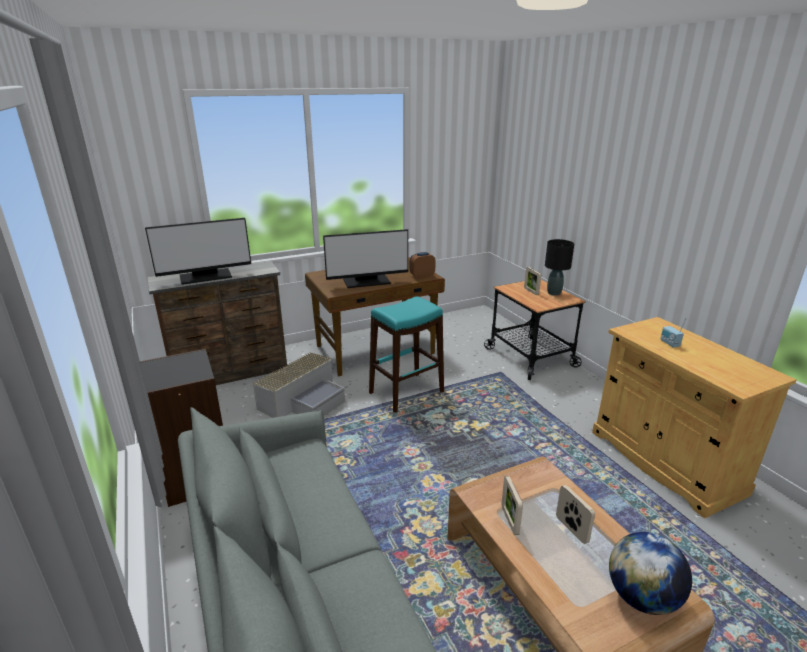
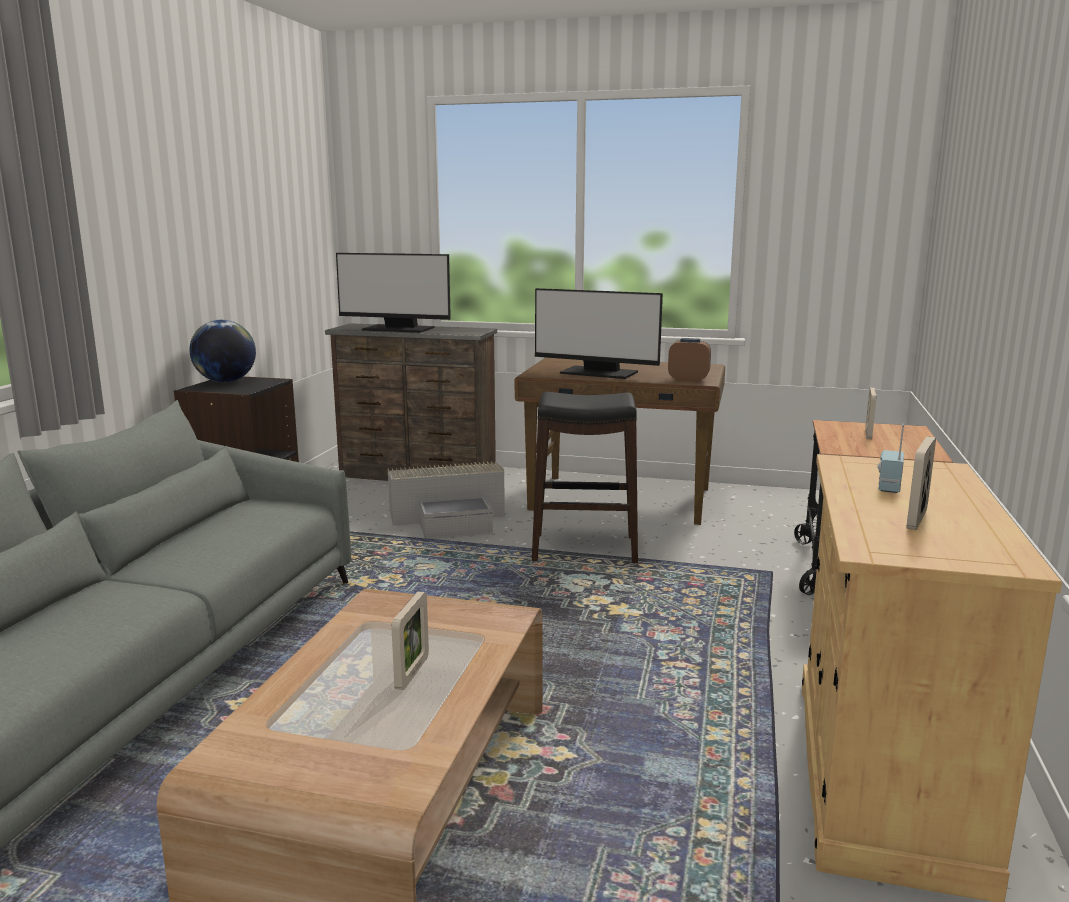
camera: 40 degrees right, 10 degrees down
turquoise stool [369,296,444,413] -> black stool [532,392,638,563]
picture frame [501,476,523,535] -> picture frame moved to [907,436,936,530]
black table lamp [545,239,574,296] -> none
globe [609,532,692,615] -> globe moved to [190,320,256,382]

